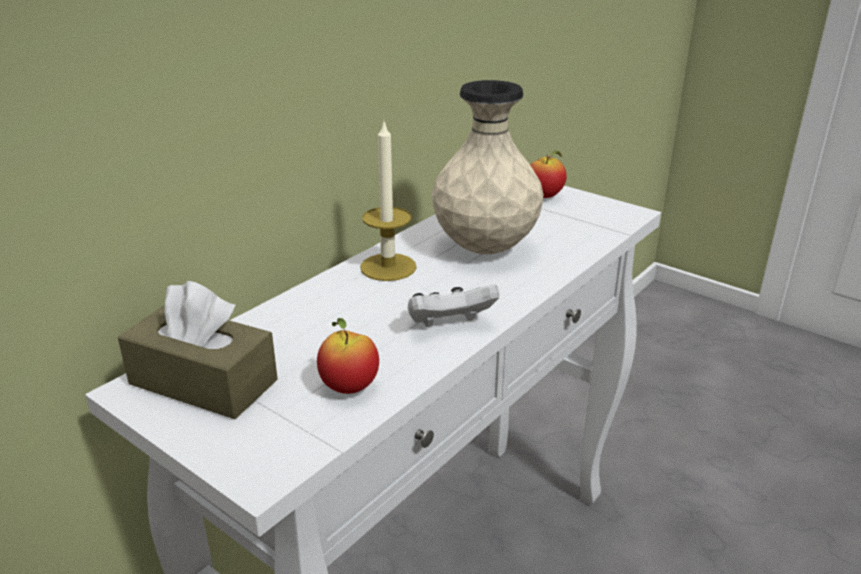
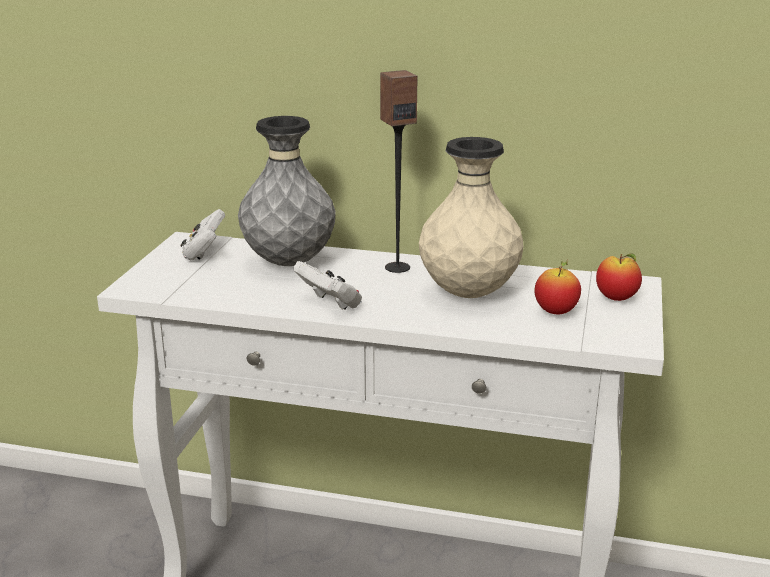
camera: 65 degrees right, 5 degrees down
brown tissue box [118,281,278,419] -> white game controller [181,209,225,260]
apple [317,318,379,394] -> apple moved to [534,261,581,314]
candle [360,119,417,281] -> speaker [380,70,417,273]
none -> grey vase [238,116,336,266]

